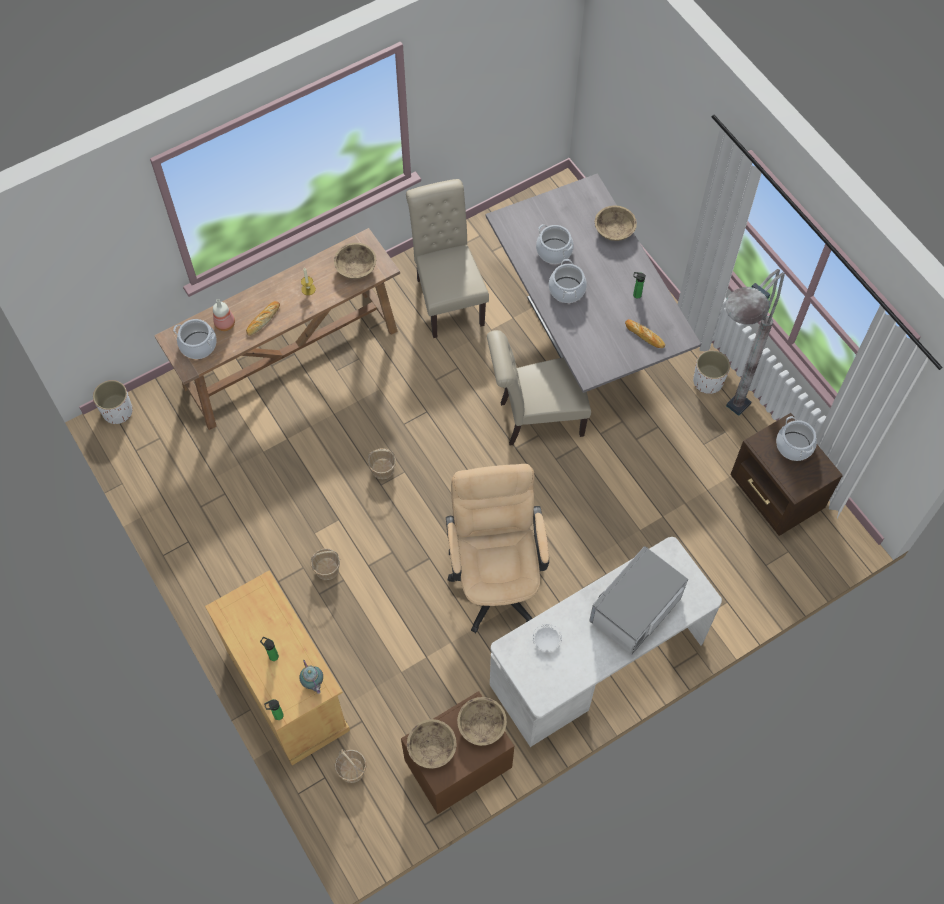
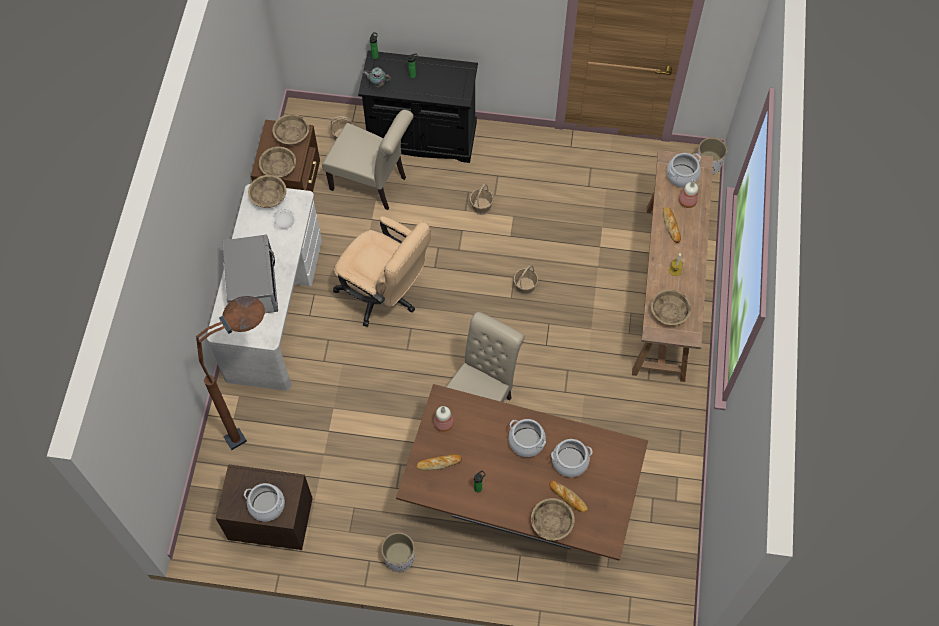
camera: 130 degrees right, 0 degrees up
beige cabinet [205,570,350,765] -> black cabinet [358,51,478,163]
beige chair [406,179,489,338] -> beige chair moved to [322,110,414,210]
grey dining table [486,173,701,393] -> brown dining table [396,384,648,561]
grey floor lamp [725,269,785,416] -> none
none -> brown floor lamp [196,296,265,450]
none -> beige bowl [248,175,287,208]
none -> bottle [434,406,454,432]
none -> bread [549,480,588,512]

